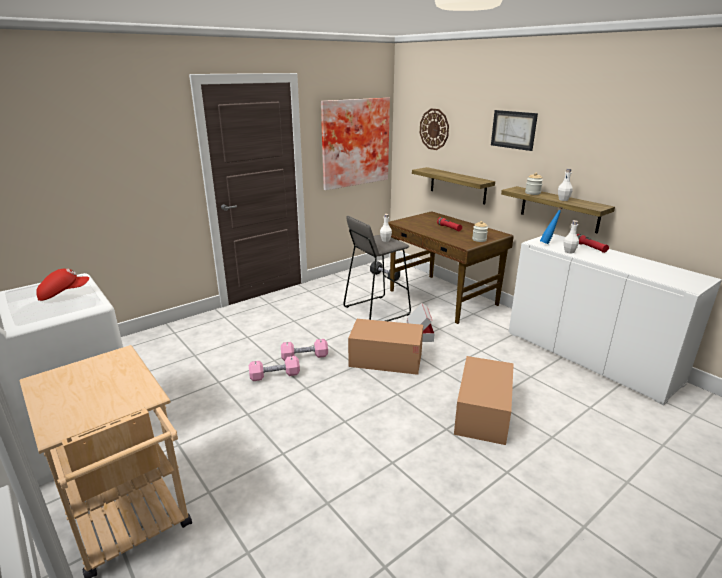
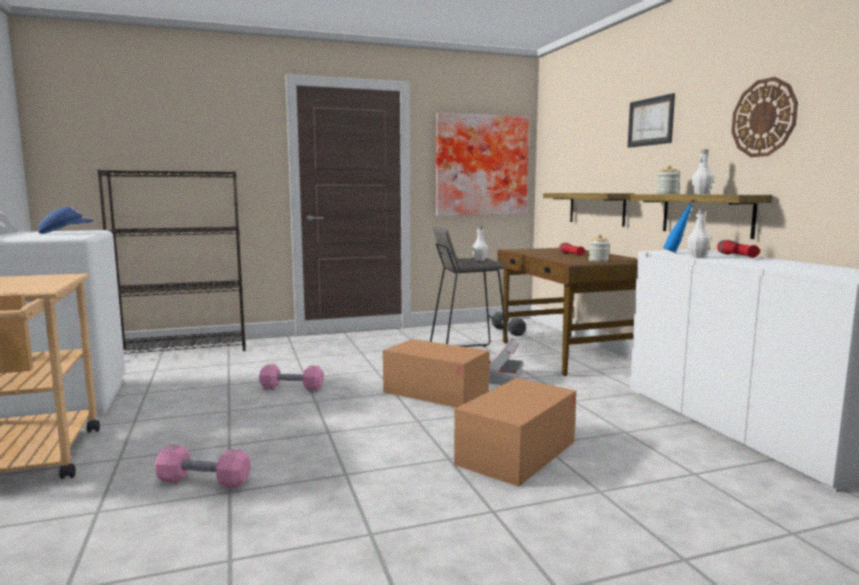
camera: 20 degrees right, 15 degrees down
red cap [36,268,89,301] -> blue cap [38,207,94,234]
pink dumbbell [281,339,328,361] -> pink dumbbell moved to [155,445,251,488]
wall clock [420,109,449,150] -> wall clock moved to [731,77,798,157]
none -> black bookcase [97,170,246,354]

